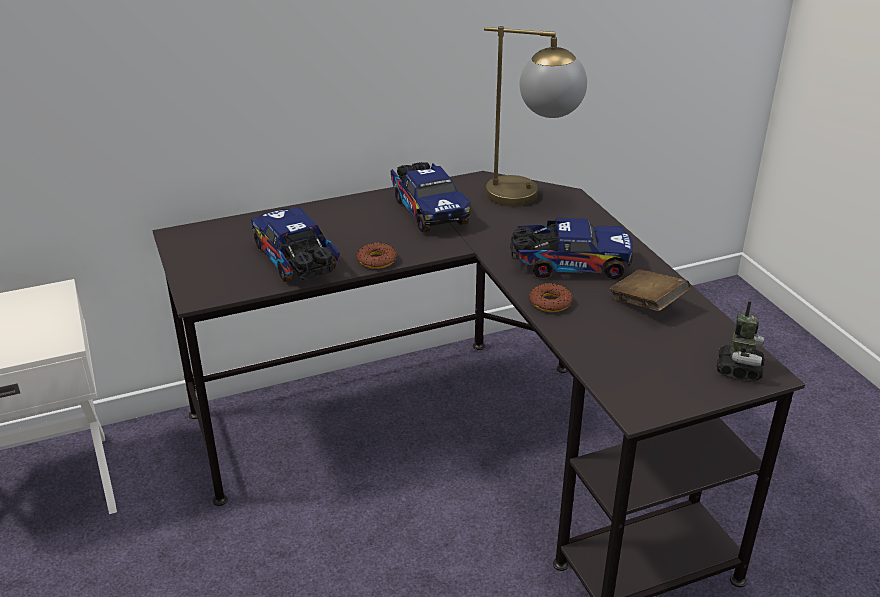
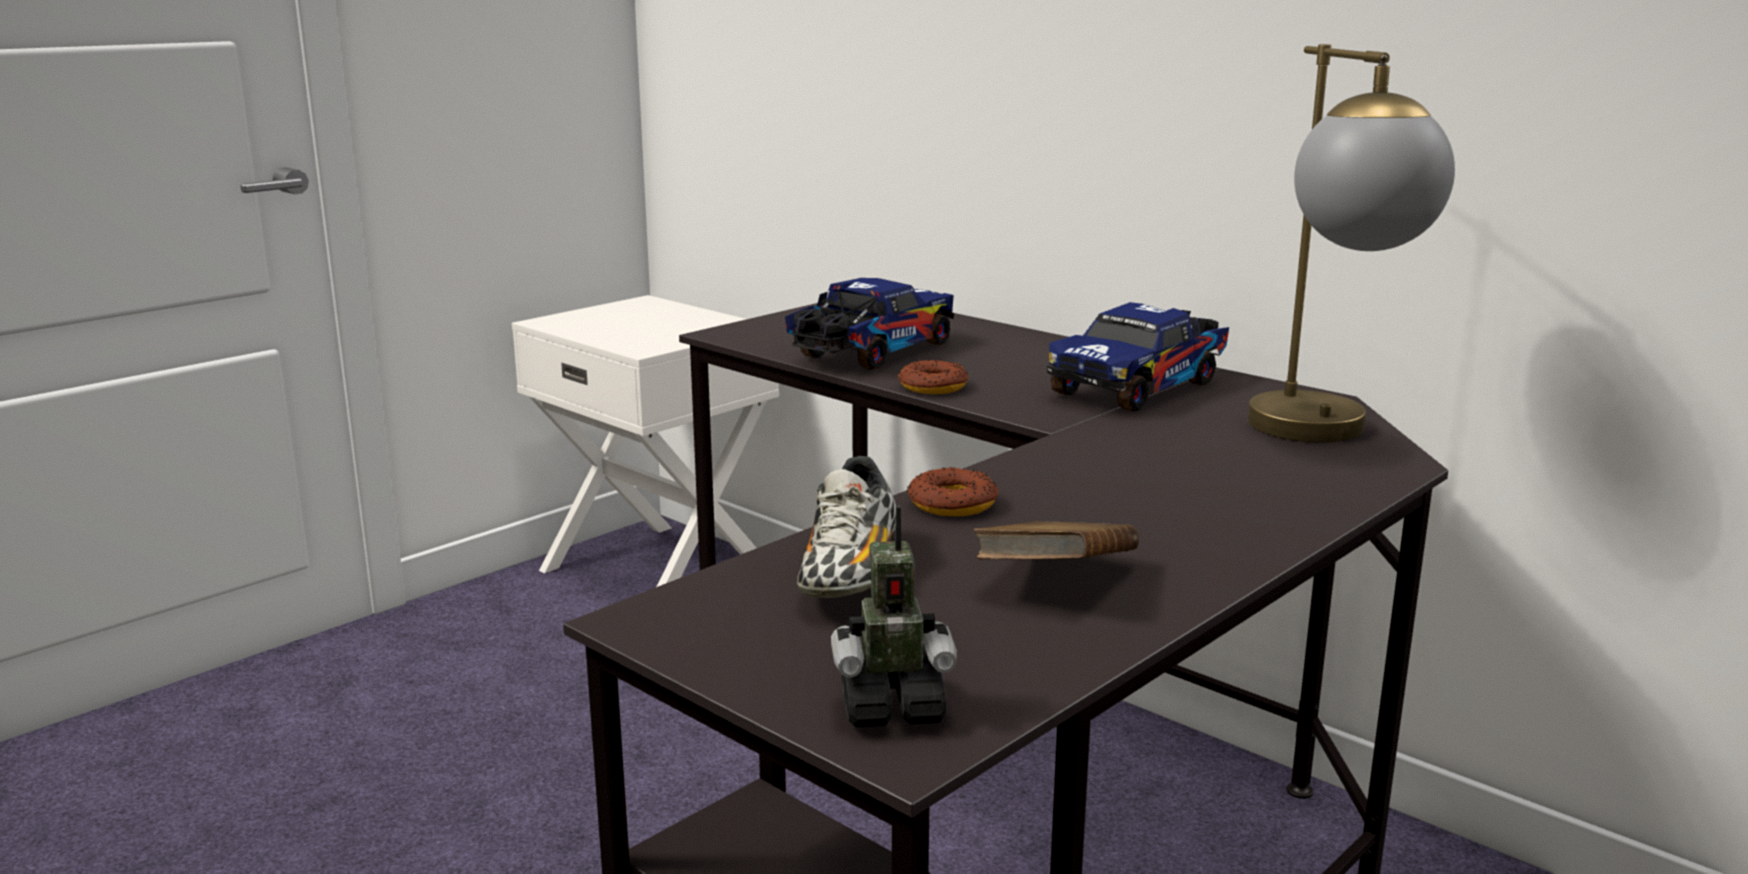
camera: 65 degrees right, 15 degrees down
toy truck [510,217,633,280] -> none
none -> shoe [797,456,896,598]

